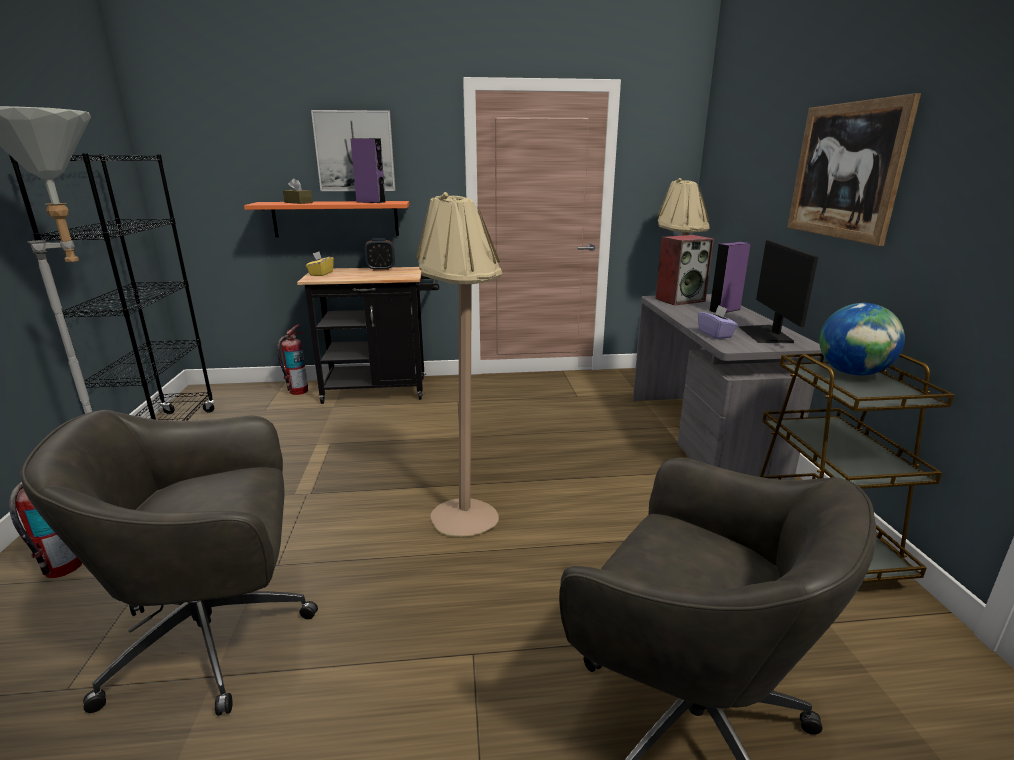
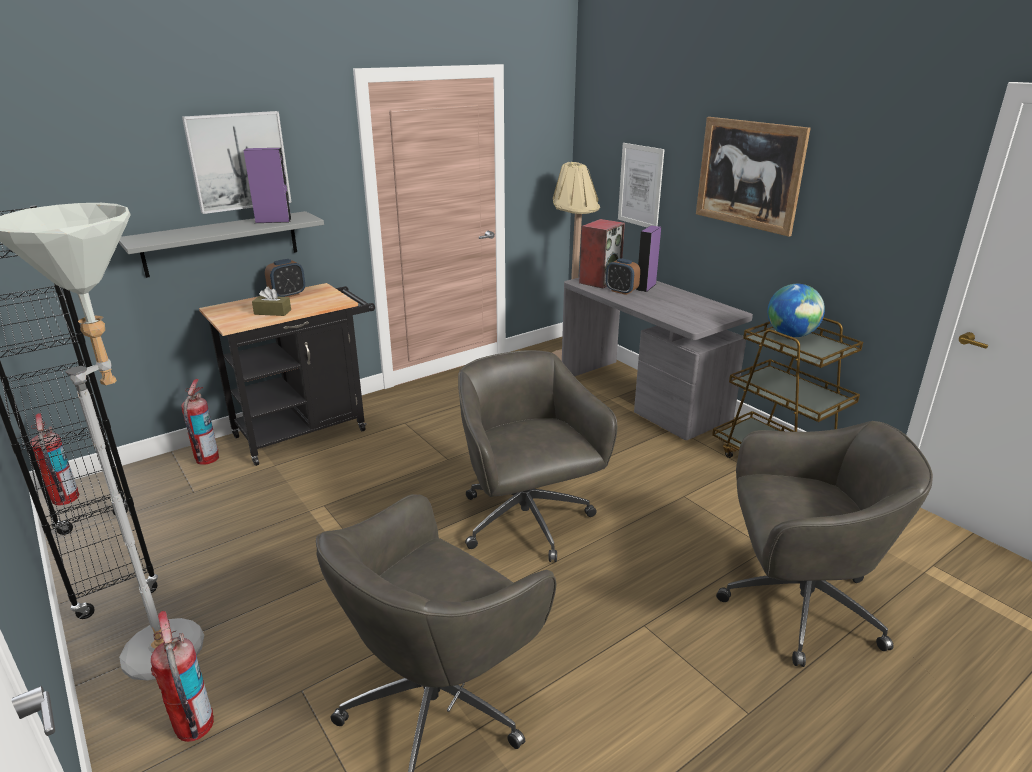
camera: 30 degrees left, 5 degrees up
orange shelf [244,201,409,237] -> grey shelf [119,211,324,278]
brown tissue box [283,178,313,204] -> brown tissue box moved to [252,287,291,316]
yellow tissue box [306,251,334,276] -> none
beige floor lamp [416,192,502,537] -> grey office chair [458,350,617,562]
purple tissue box [698,305,738,339] -> none
monitor [739,240,818,343] -> none
none -> fire extinguisher [30,413,79,505]
none -> alarm clock [606,258,640,295]
none -> picture [618,143,665,227]

